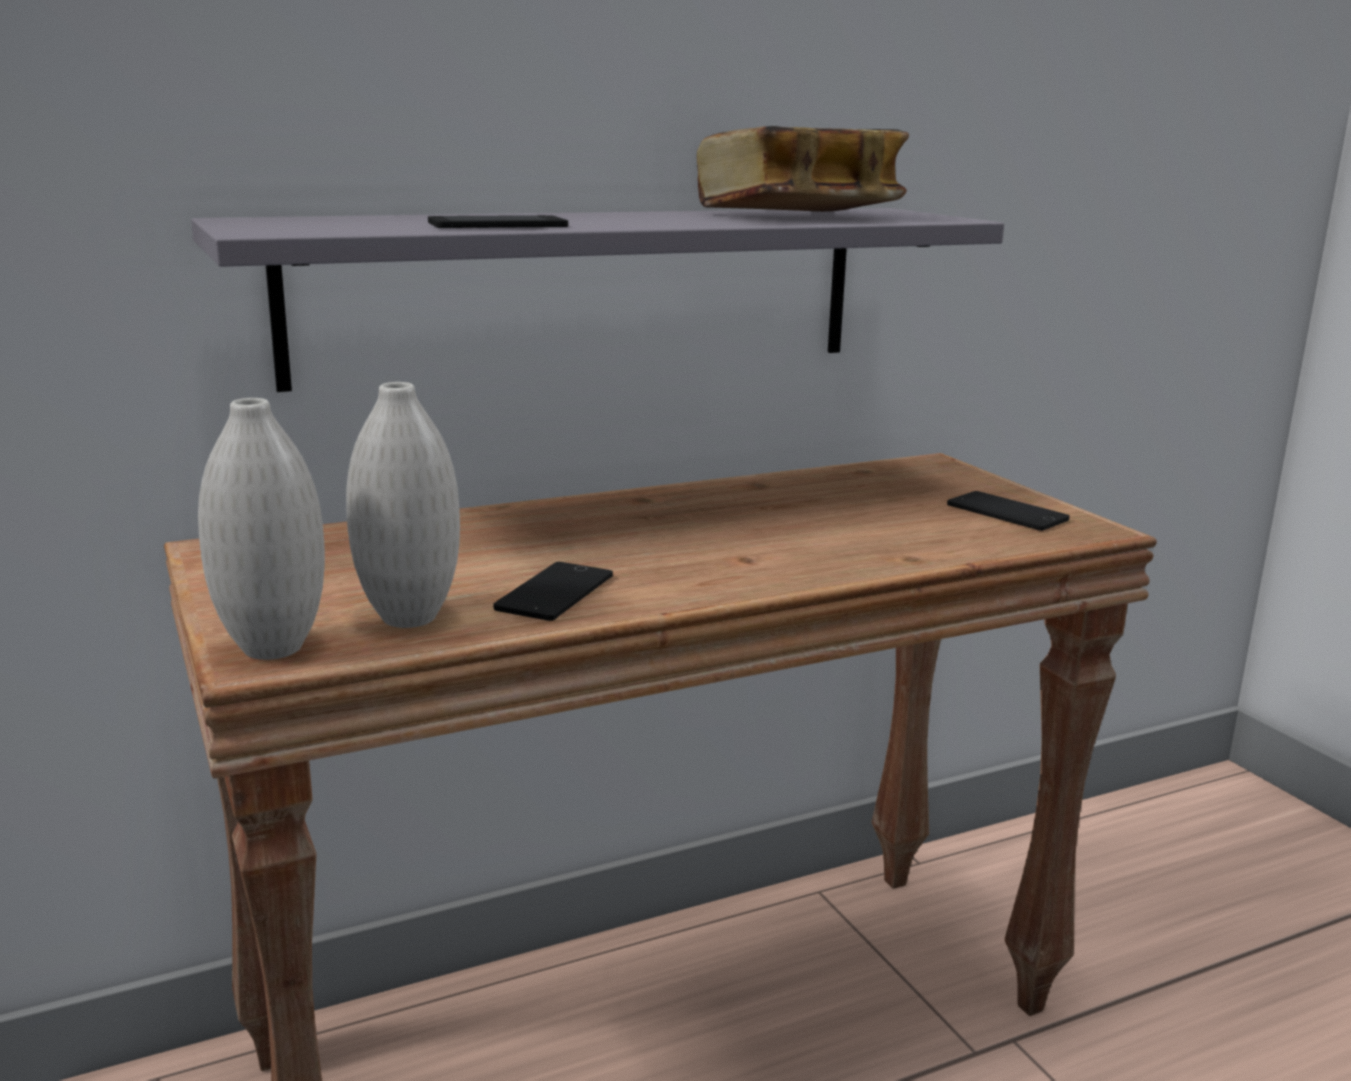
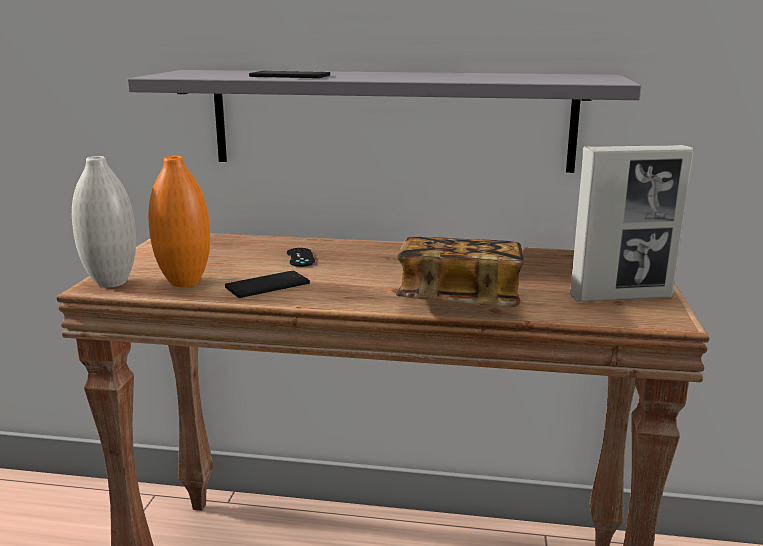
camera: 35 degrees right, 0 degrees up
white vase [346,382,460,628] -> orange vase [148,156,210,287]
book [697,126,909,212] -> book moved to [396,237,524,307]
phone [947,491,1070,531] -> picture frame [570,145,693,302]
none -> black game controller [287,248,315,267]

